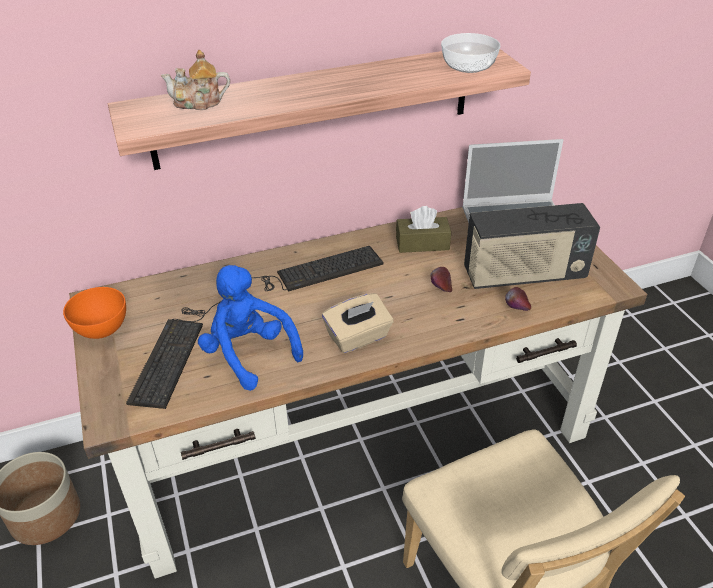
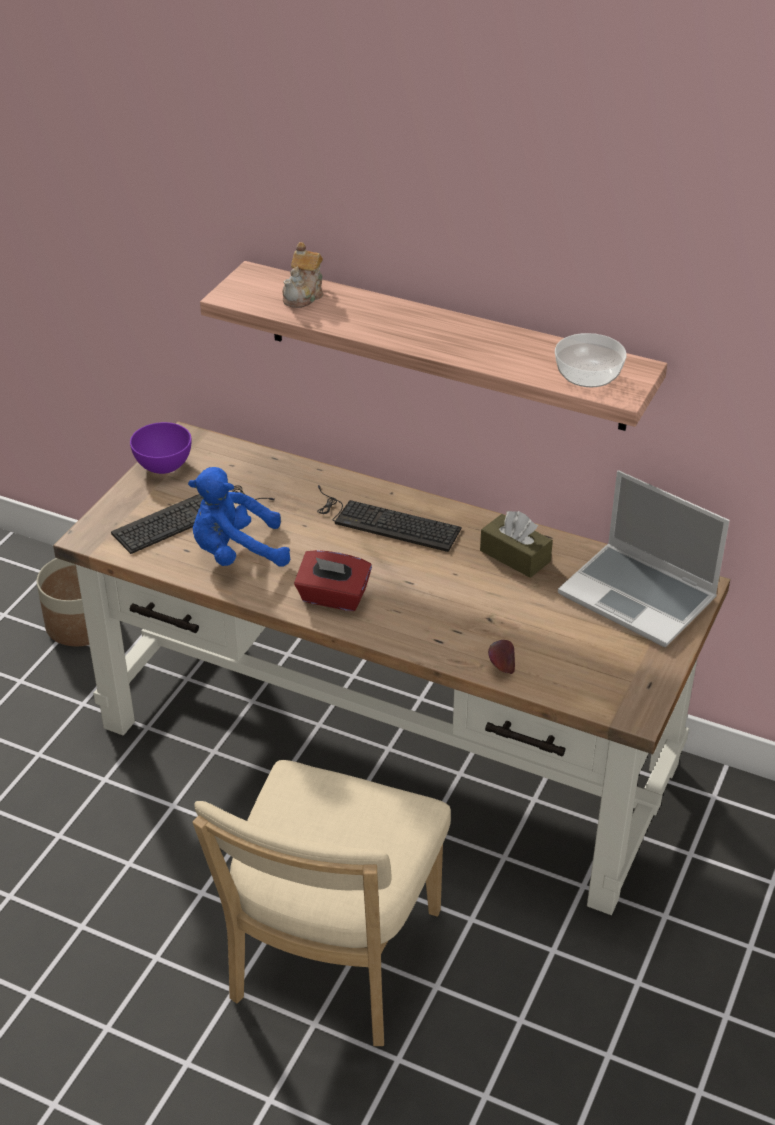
camera: 45 degrees right, 0 degrees up
orange bowl [63,287,126,339] -> purple bowl [130,422,191,474]
teapot [161,50,230,110] -> teapot turned 105 degrees counterclockwise [282,242,324,308]
blue plush toy [198,265,303,391] -> blue plush toy turned 105 degrees counterclockwise [188,467,290,567]
beige tissue box [322,293,394,353] -> red tissue box [294,550,372,611]
apple [431,267,452,292] -> none
radio [464,203,600,289] -> none

